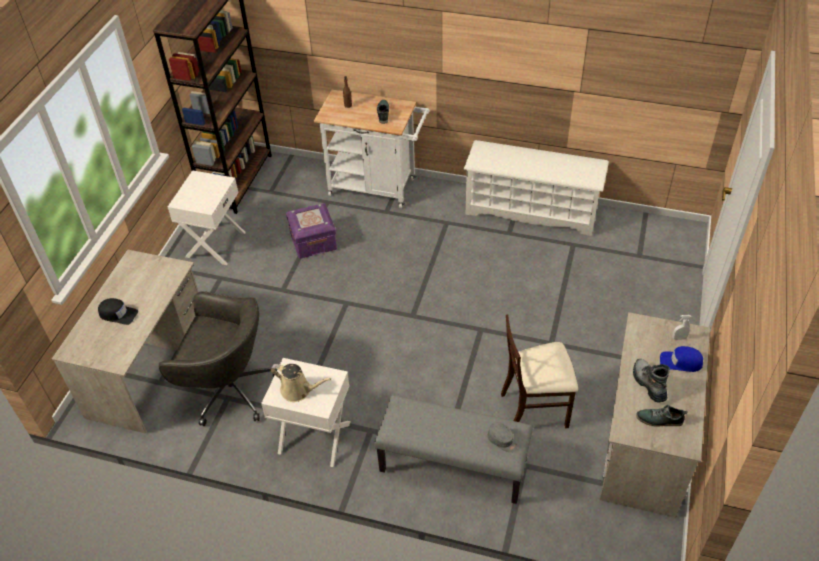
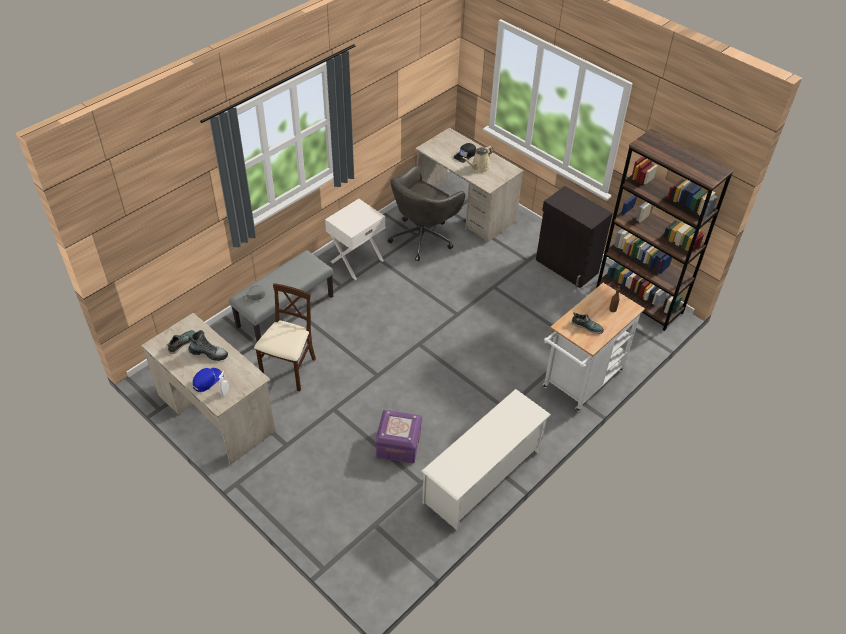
camera: 115 degrees right, 0 degrees up
white nightstand [168,170,246,265] -> black cabinet [536,186,613,288]
beige watering can [270,364,331,402] -> beige watering can moved to [462,146,493,173]
purple storage box [286,203,337,259] -> purple storage box moved to [375,410,422,463]

